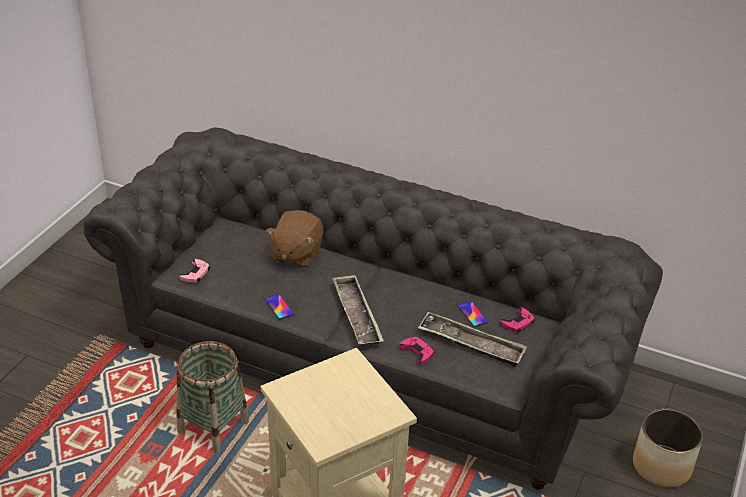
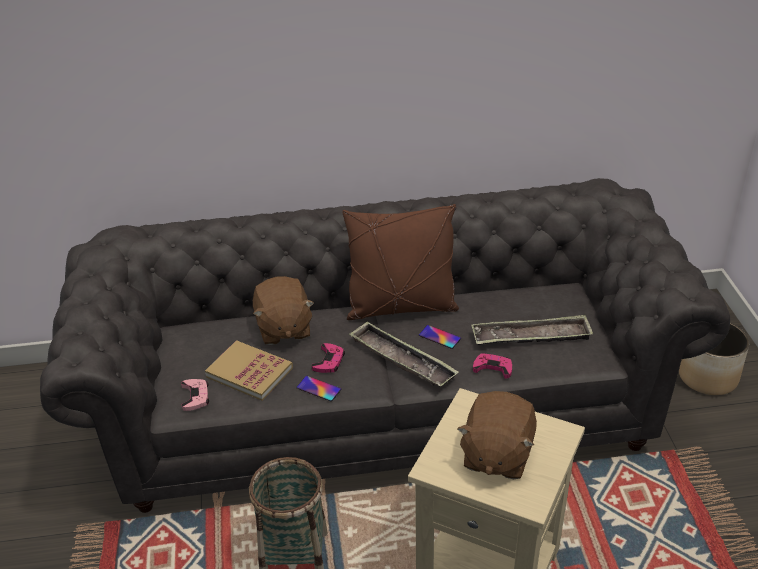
camera: 30 degrees left, 0 degrees up
phone [457,301,488,327] -> phone moved to [419,325,461,349]
pink game controller [500,307,535,333] -> pink game controller moved to [312,343,345,373]
none -> book [205,340,293,401]
none -> brown pillow [342,204,459,320]
none -> brown plush toy [457,391,537,479]

